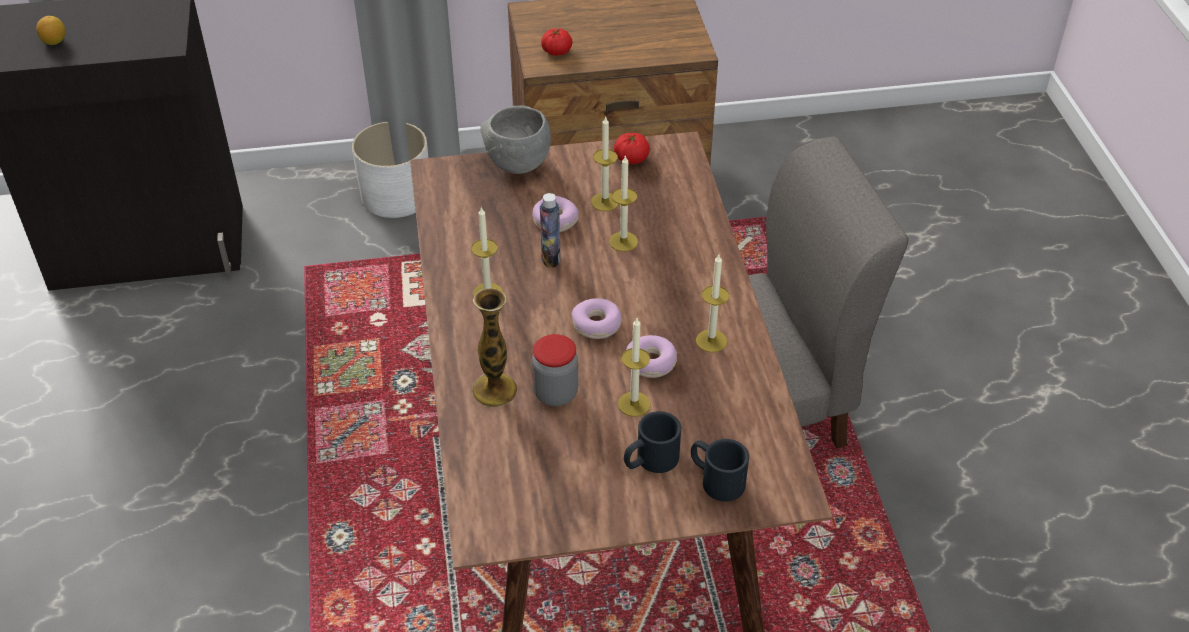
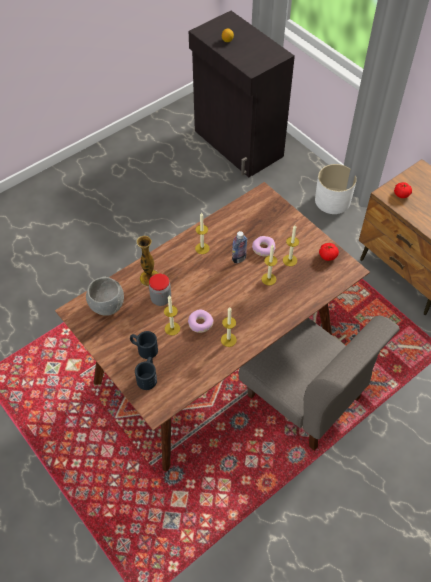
camera: 60 degrees right, 10 degrees up
grey bowl [480,106,551,174] -> grey bowl moved to [86,276,124,315]
donut [572,298,622,339] -> none

